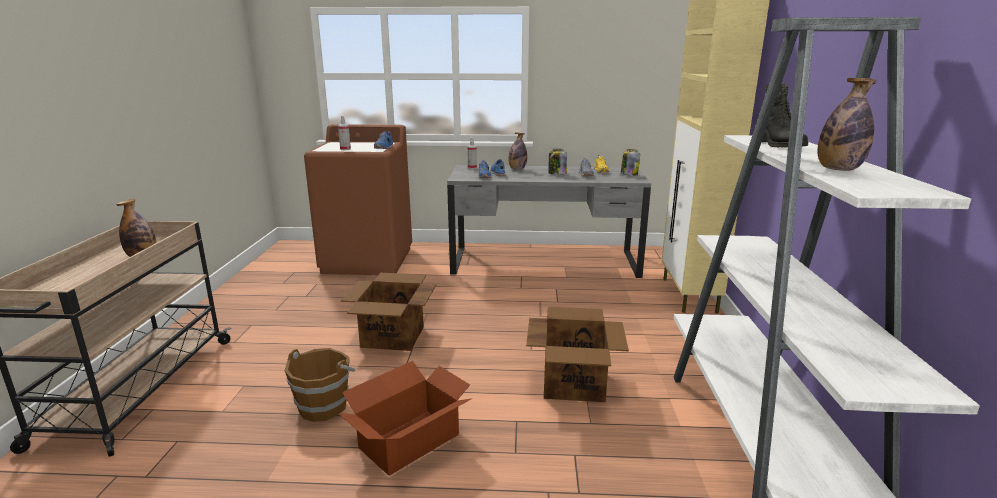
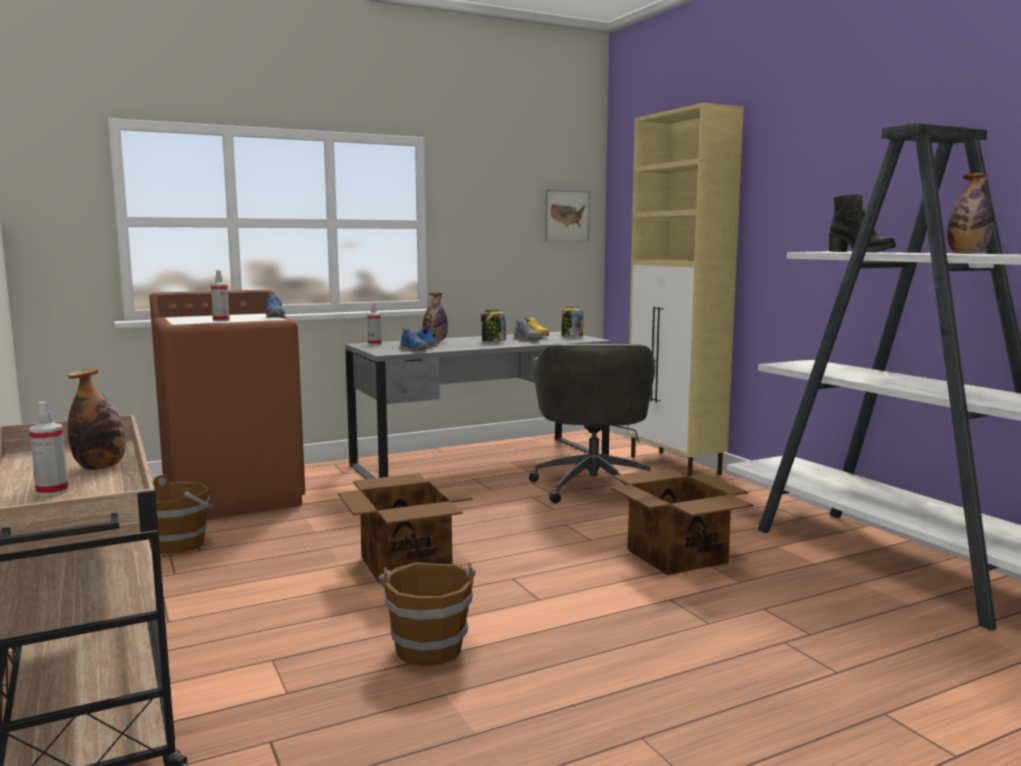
camera: 30 degrees left, 10 degrees down
cardboard box [338,361,472,476] -> none
none -> spray bottle [29,402,69,496]
none -> brown bucket [149,475,214,554]
none -> grey office chair [529,344,656,503]
none -> picture [545,189,590,242]

